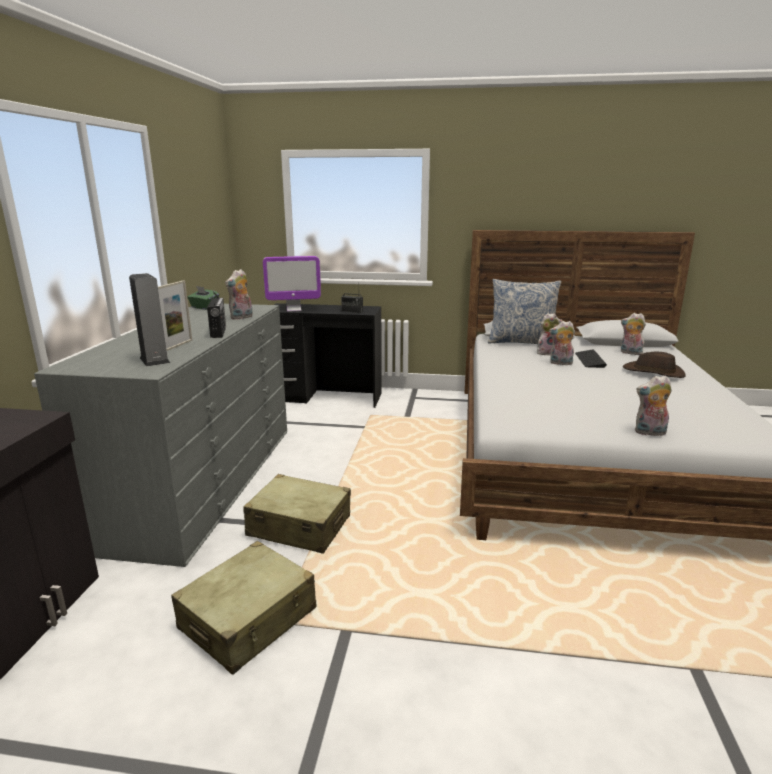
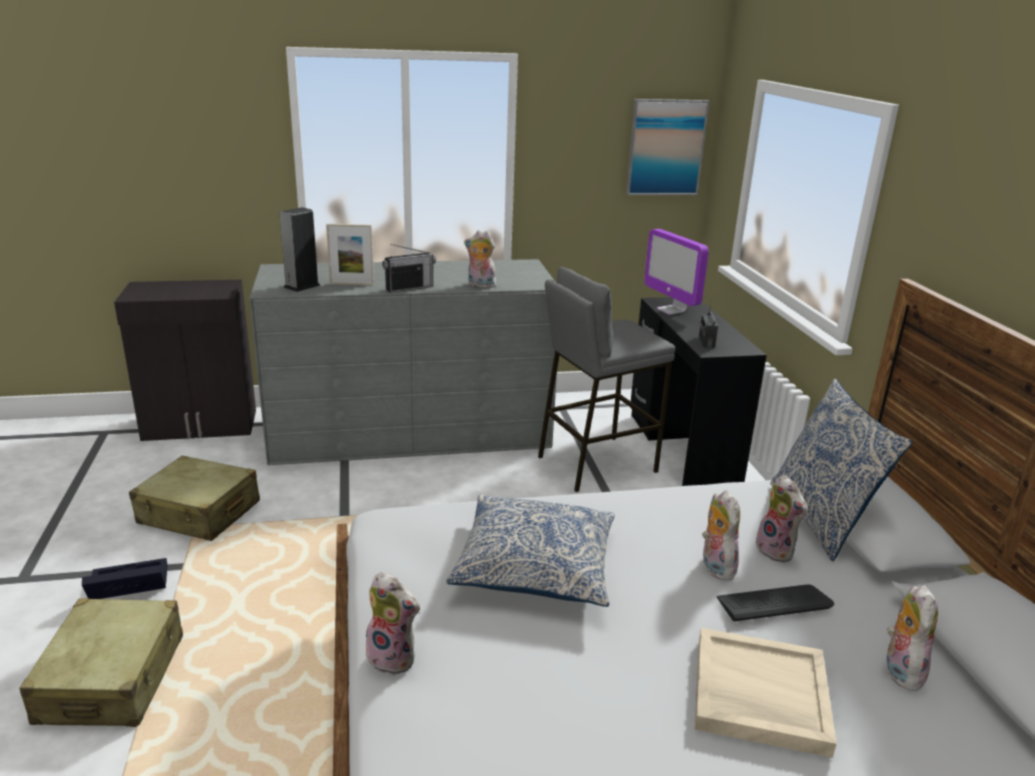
camera: 70 degrees right, 5 degrees up
green tissue box [187,286,219,310] -> none
beige suitcase [243,474,351,554] -> beige suitcase moved to [20,599,183,727]
brown hat [623,352,686,378] -> beige tray [695,628,837,758]
plush toy [635,375,672,436] -> plush toy turned 135 degrees clockwise [366,572,421,675]
none -> black storage box [82,558,168,599]
none -> pillow [446,495,615,607]
none -> grey stool [538,267,675,492]
none -> picture [626,99,709,195]

